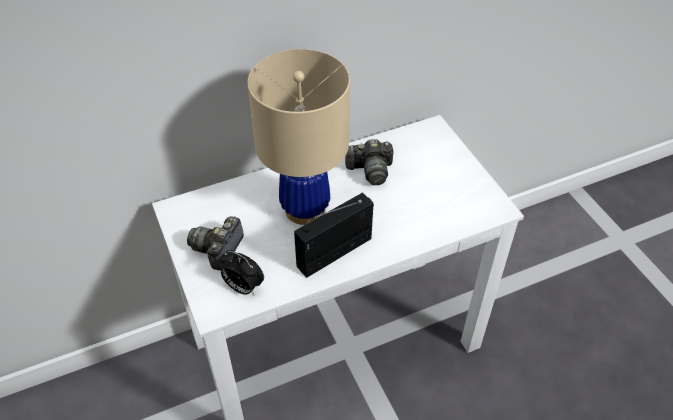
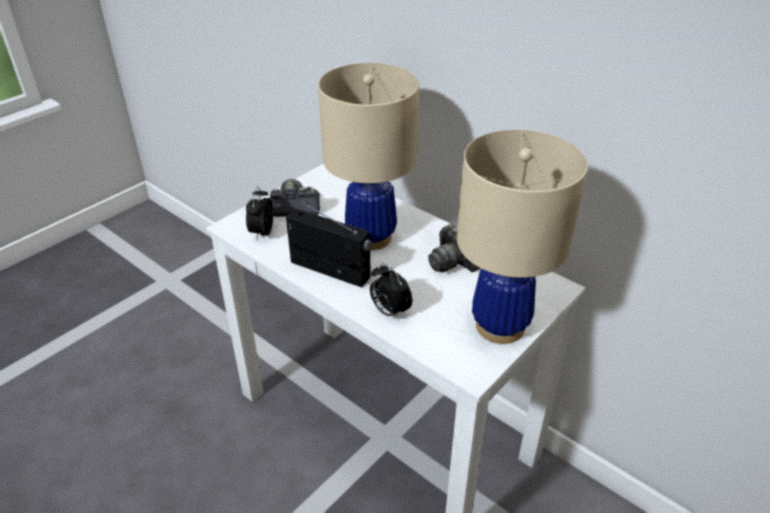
camera: 65 degrees right, 10 degrees down
none -> alarm clock [370,263,412,321]
none -> beige table lamp [457,130,588,344]

